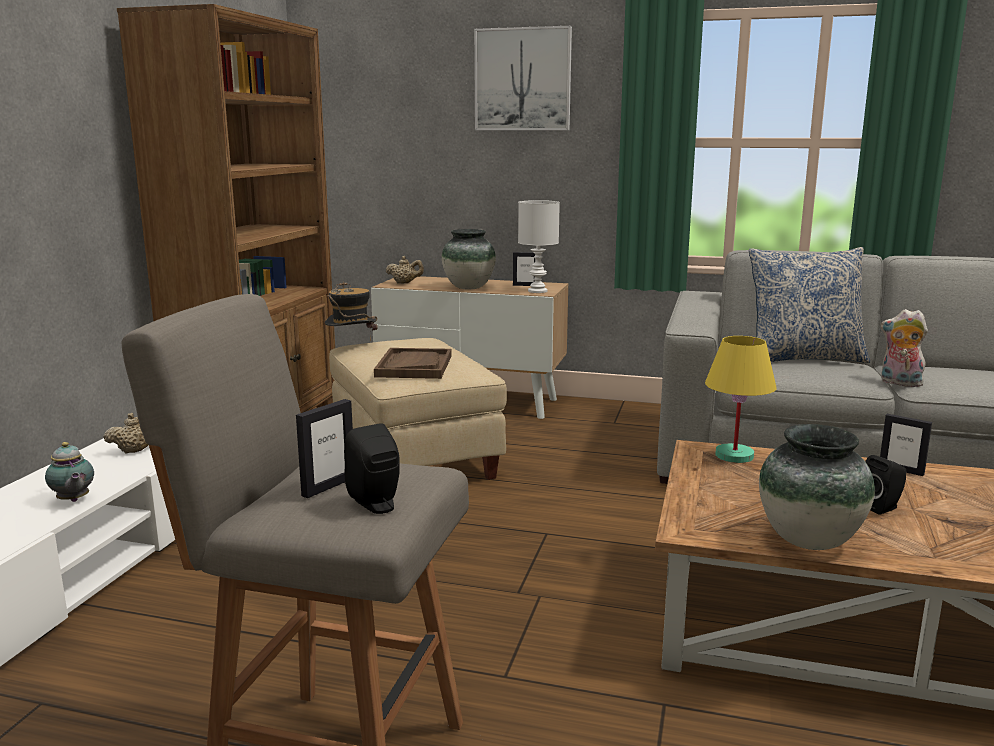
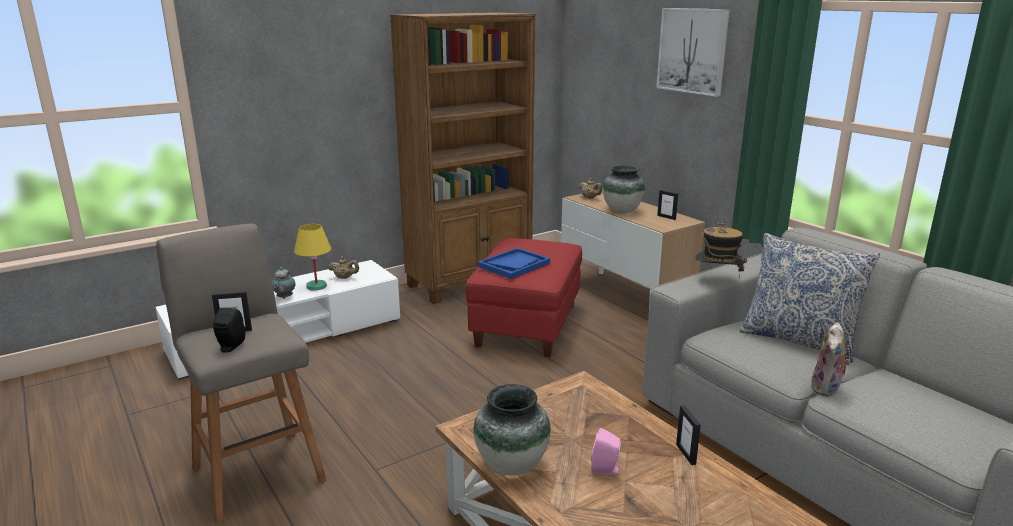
camera: 40 degrees right, 5 degrees up
hat [325,282,378,341] -> hat moved to [695,221,747,278]
beige ottoman [329,338,507,480] -> red ottoman [466,238,582,357]
brown tray [374,348,452,379] -> blue tray [478,248,550,279]
white table lamp [518,200,560,293] -> none
yellow table lamp [705,336,777,463] -> yellow table lamp moved to [294,224,331,291]
black speaker [865,455,906,515] -> pink speaker [591,428,622,475]
plush toy [881,309,928,387] -> plush toy turned 135 degrees counterclockwise [810,322,851,396]

